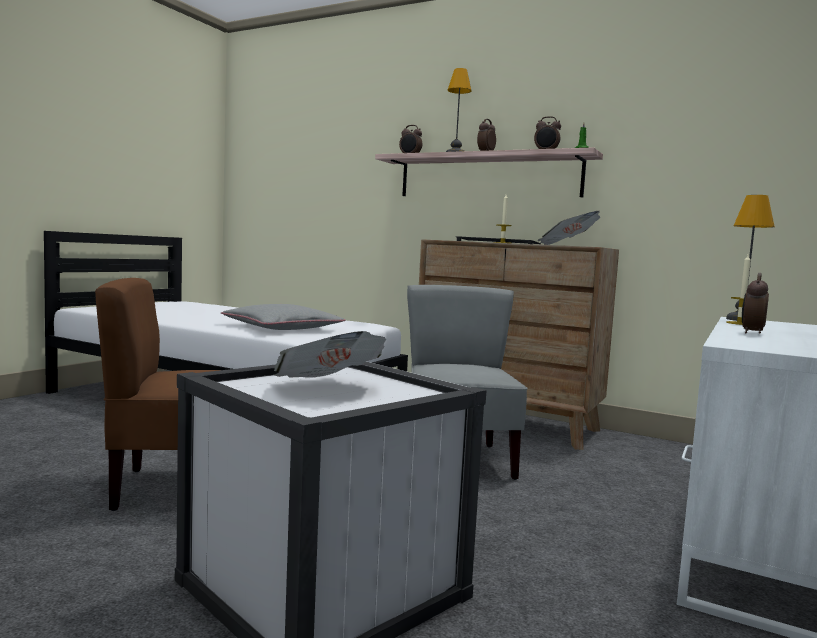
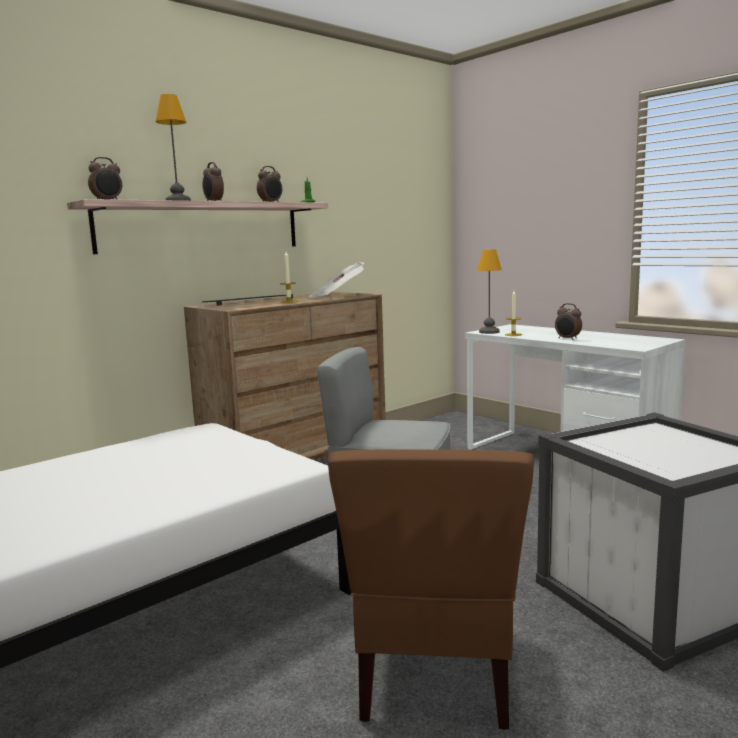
camera: 70 degrees left, 5 degrees up
grey pillow [221,304,346,330] -> none
newspaper [274,331,387,378] -> none

